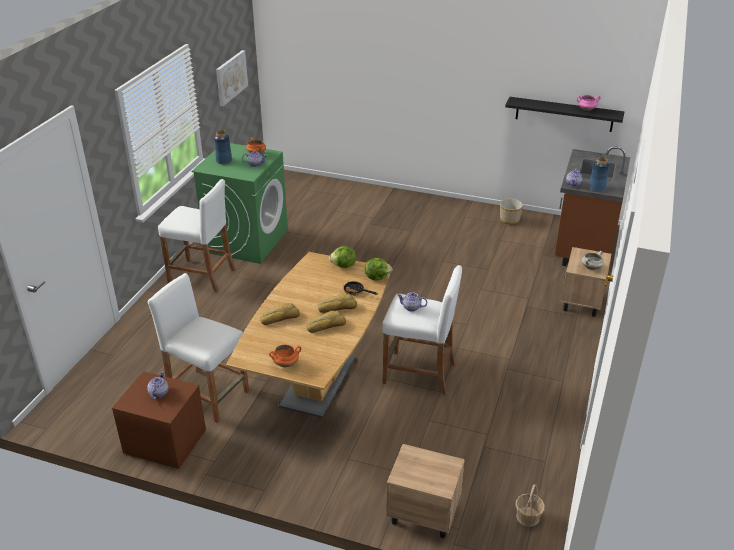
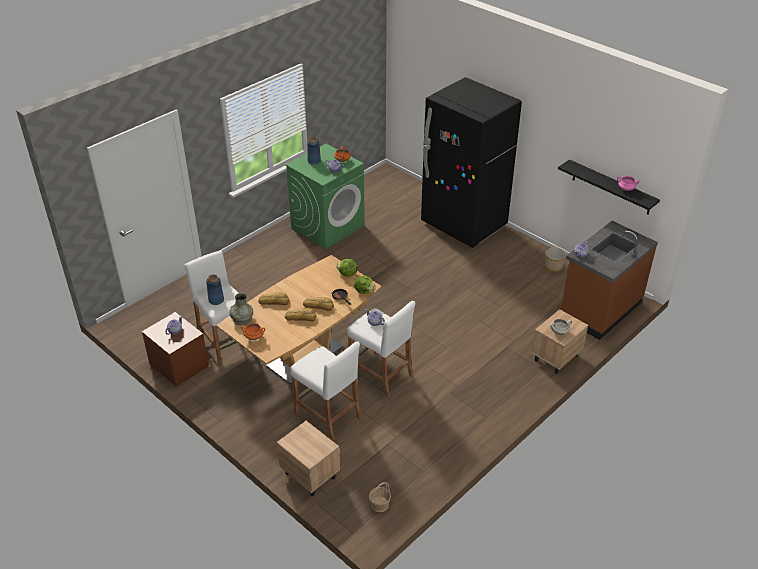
camera: 25 degrees right, 5 degrees up
white stool [158,179,236,292] -> white stool moved to [291,342,362,440]
picture [216,50,248,106] -> none
blue vase [589,157,610,192] -> blue vase moved to [206,274,224,305]
none -> grey vase [230,293,253,325]
none -> black fridge [421,77,522,248]

